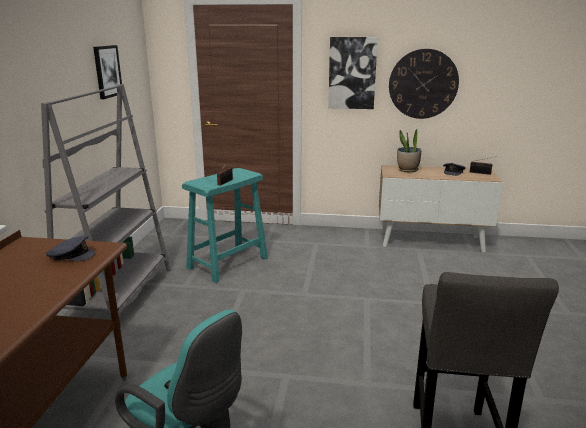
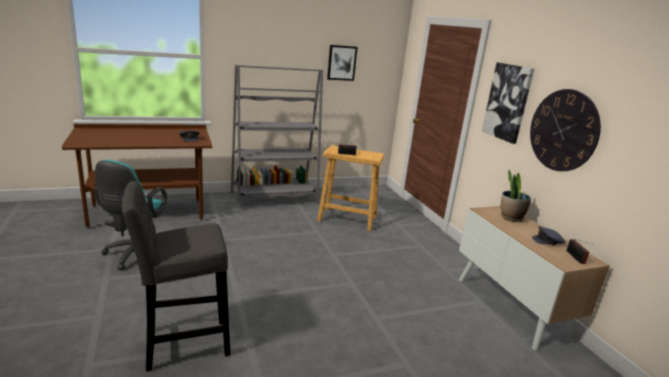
camera: 60 degrees right, 0 degrees up
turquoise stool [182,168,268,283] -> beige stool [317,145,384,231]

